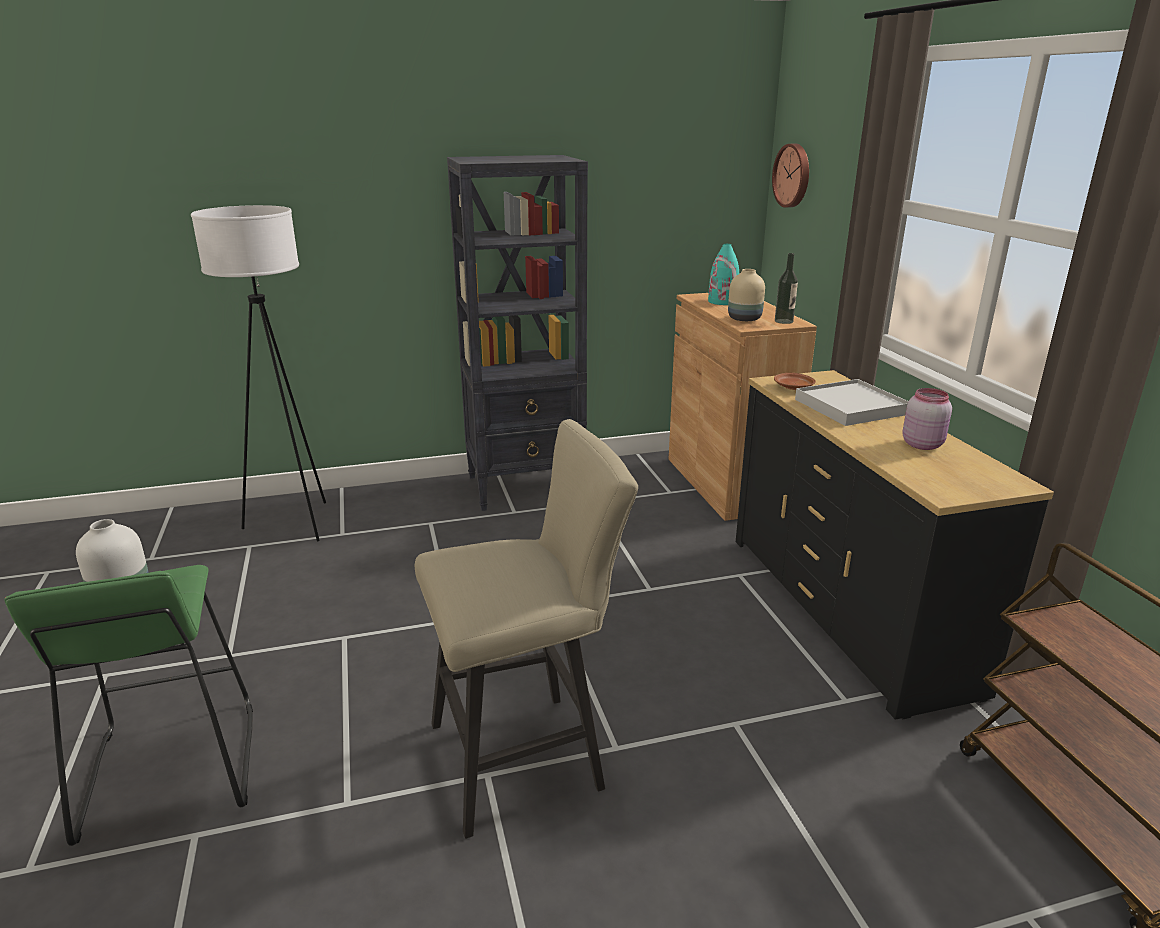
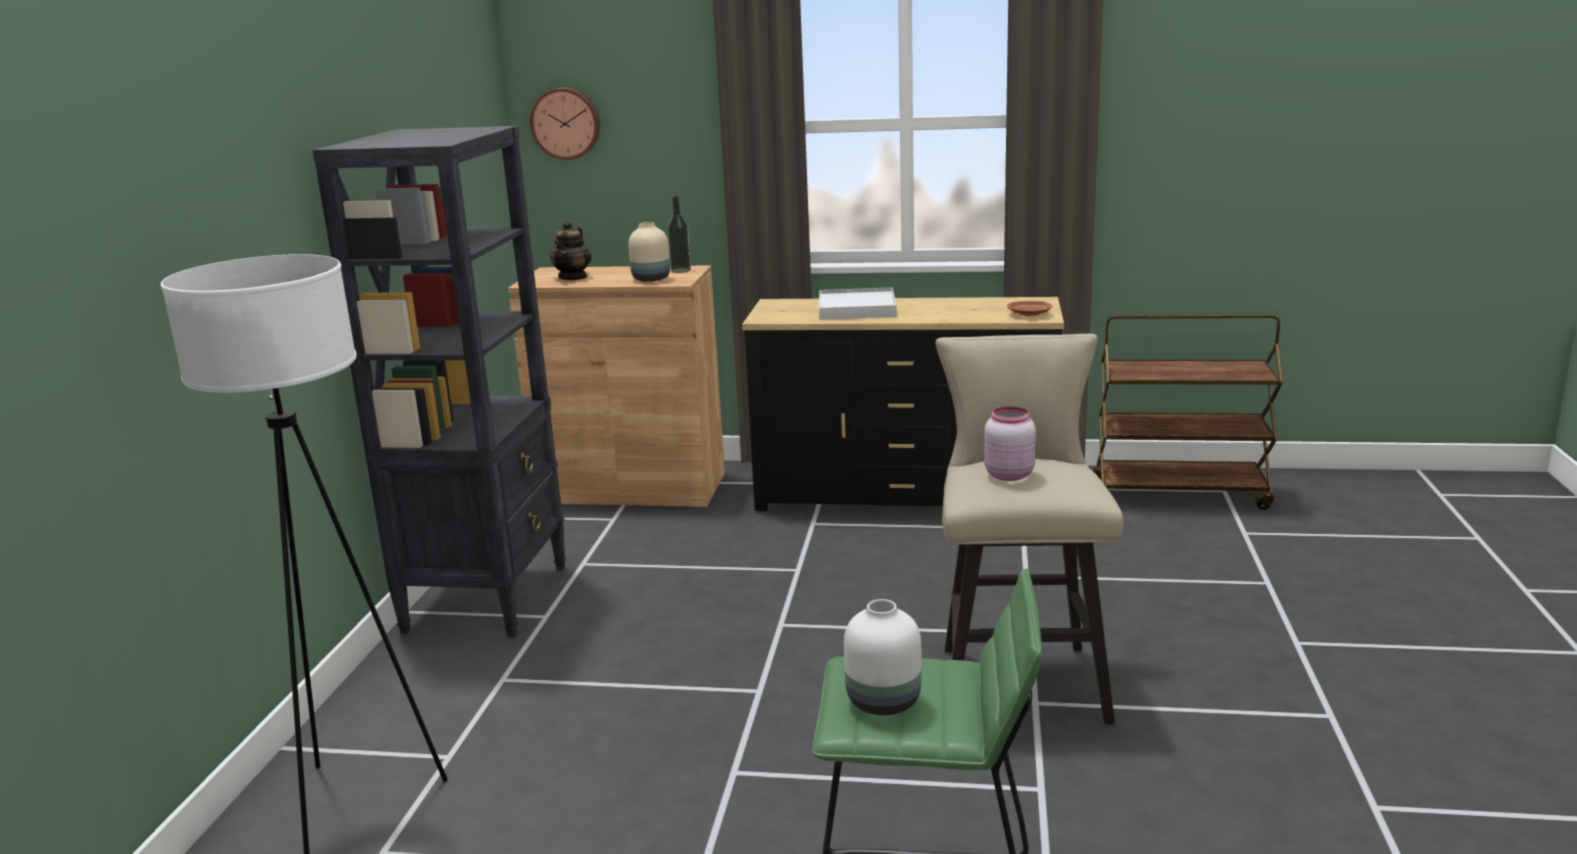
camera: 65 degrees left, 5 degrees down
turquoise vase [708,244,739,305] -> teapot [550,220,592,280]
brown plate [774,373,816,390] -> brown plate moved to [1007,301,1052,317]
pink jar [902,388,952,450] -> pink jar moved to [984,406,1036,481]

